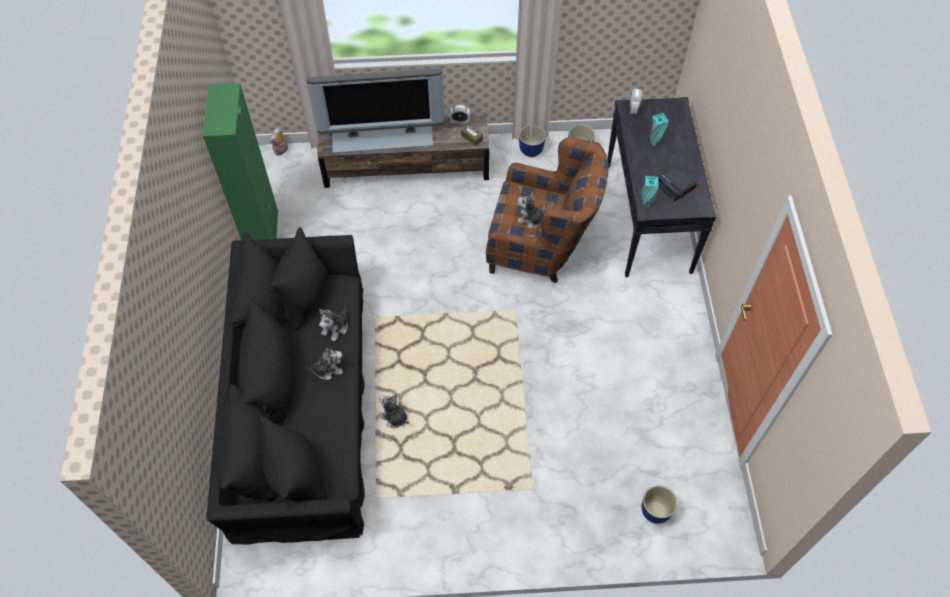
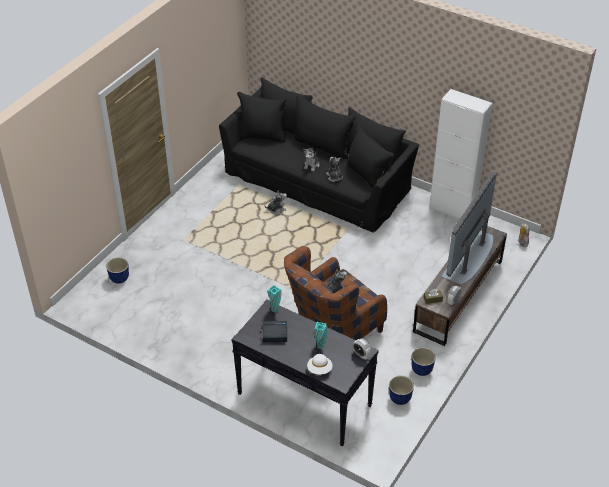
camera: 125 degrees right, 15 degrees down
green cabinet [203,83,278,240] -> white cabinet [430,89,493,219]
none -> white hat [307,354,332,374]

